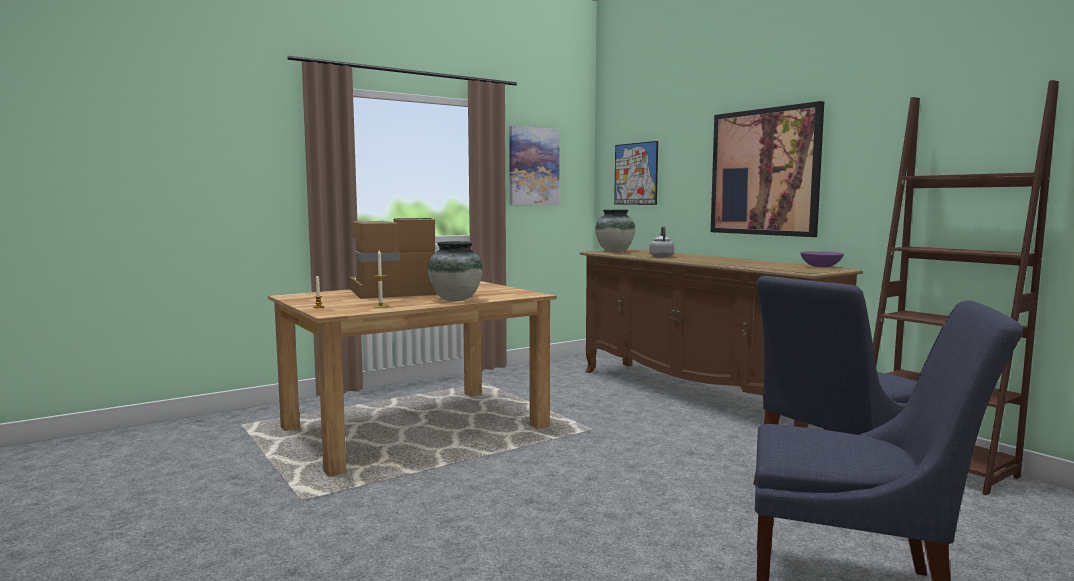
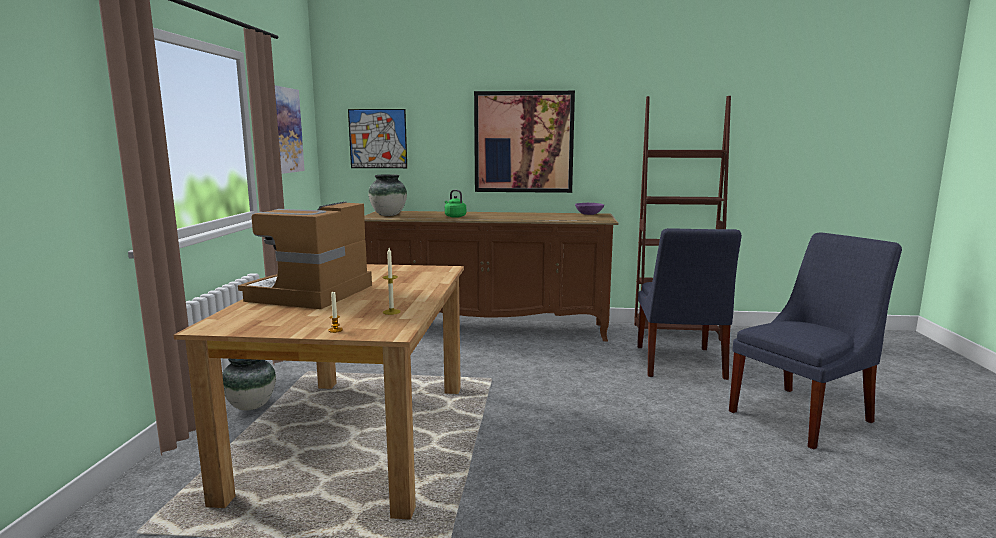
camera: 50 degrees left, 5 degrees up
vase [428,241,483,301] -> vase moved to [222,359,276,410]
grey kettle [649,226,674,257] -> green kettle [445,190,466,218]

